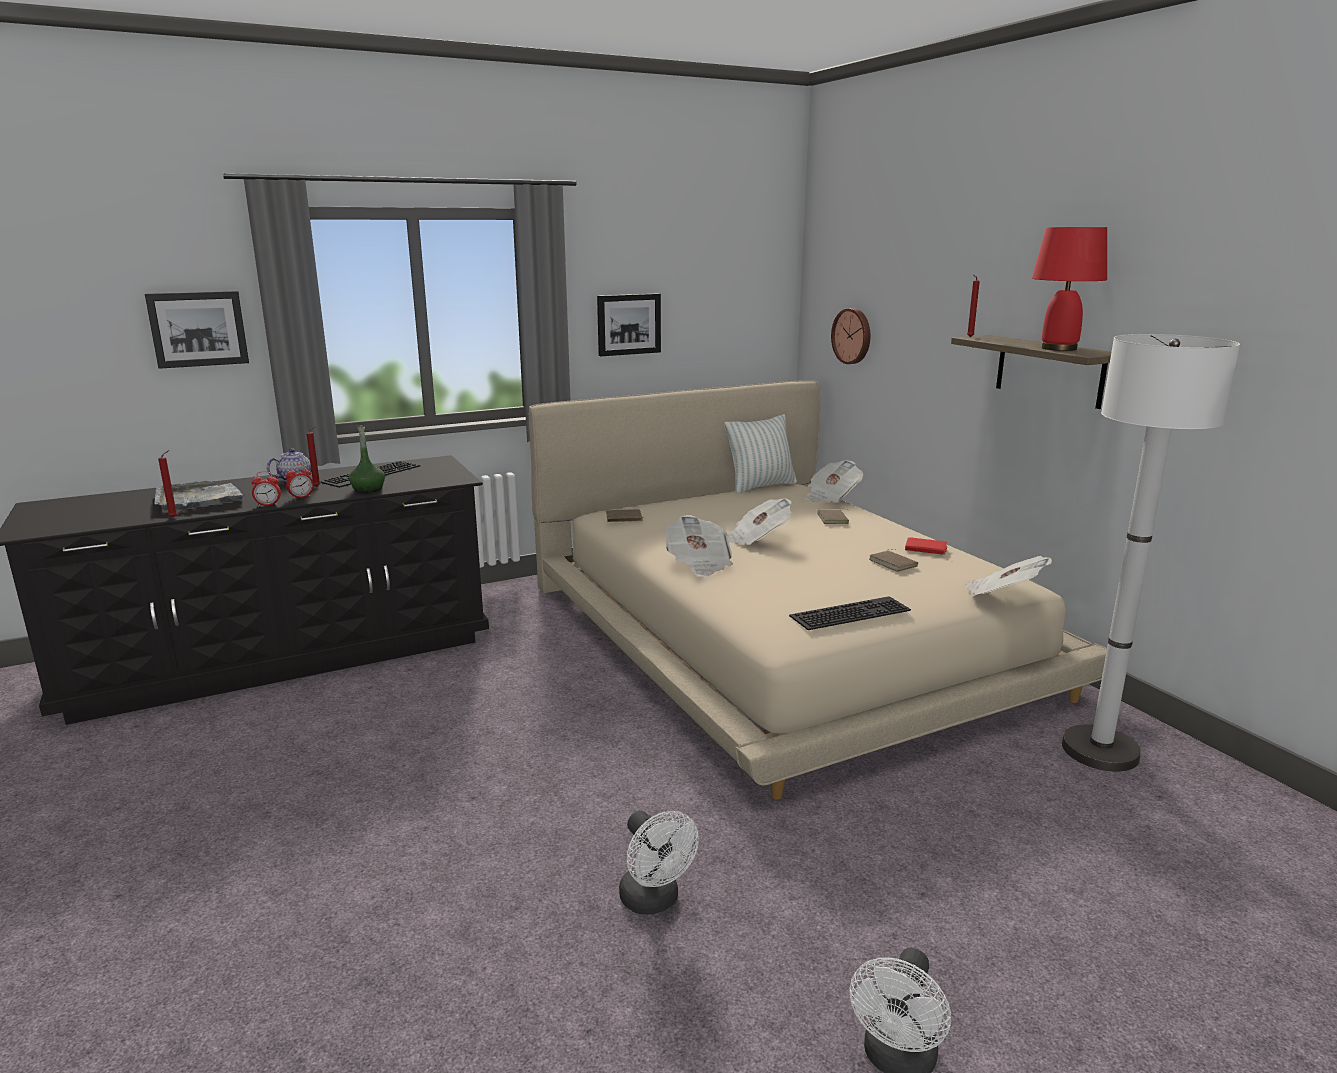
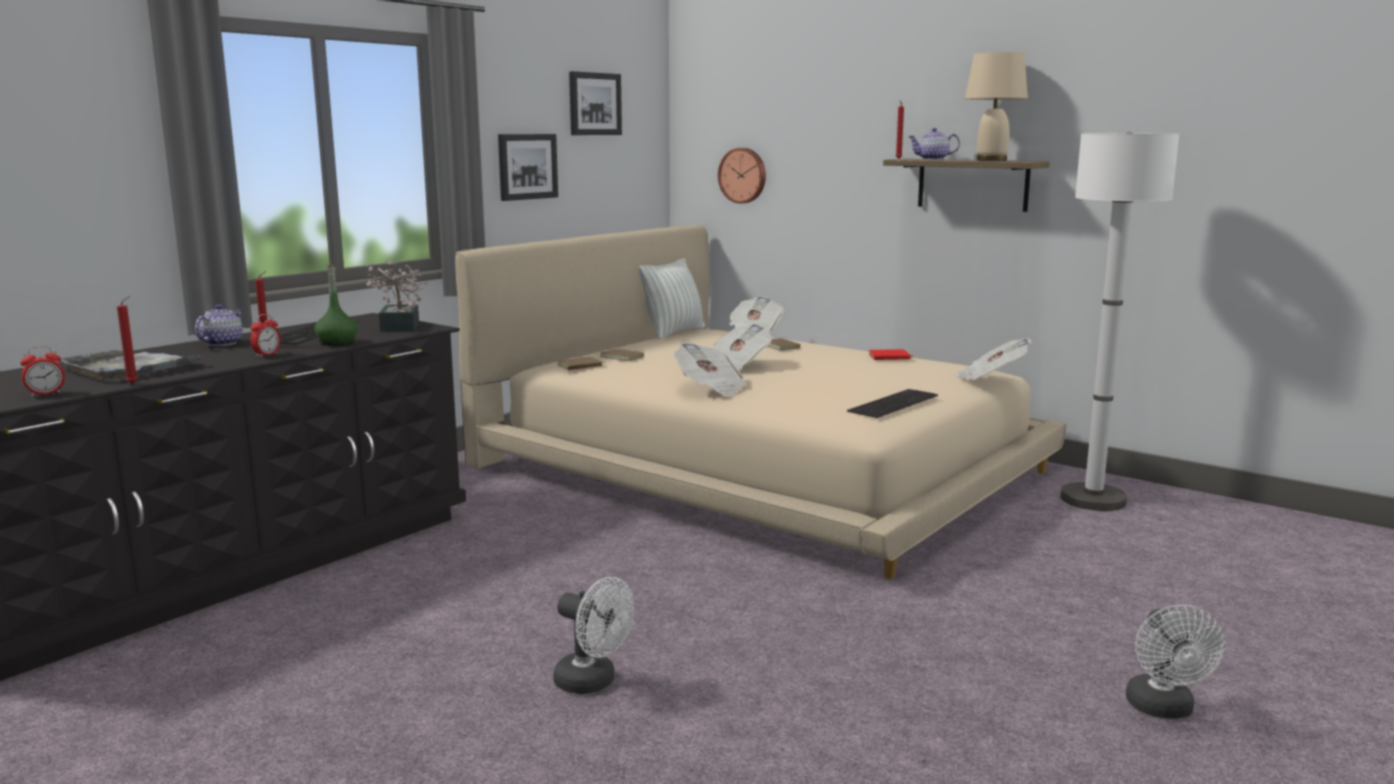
camera: 25 degrees left, 5 degrees down
picture [145,291,249,369] -> picture moved to [569,71,622,135]
alarm clock [251,471,281,506] -> alarm clock moved to [20,346,65,397]
white fan [619,811,699,915] -> white fan moved to [553,577,634,694]
brown book [869,549,918,572] -> brown book moved to [600,347,644,361]
red table lamp [1032,227,1107,351] -> beige table lamp [965,52,1028,161]
none -> potted plant [366,260,427,332]
none -> teapot [908,128,960,160]

